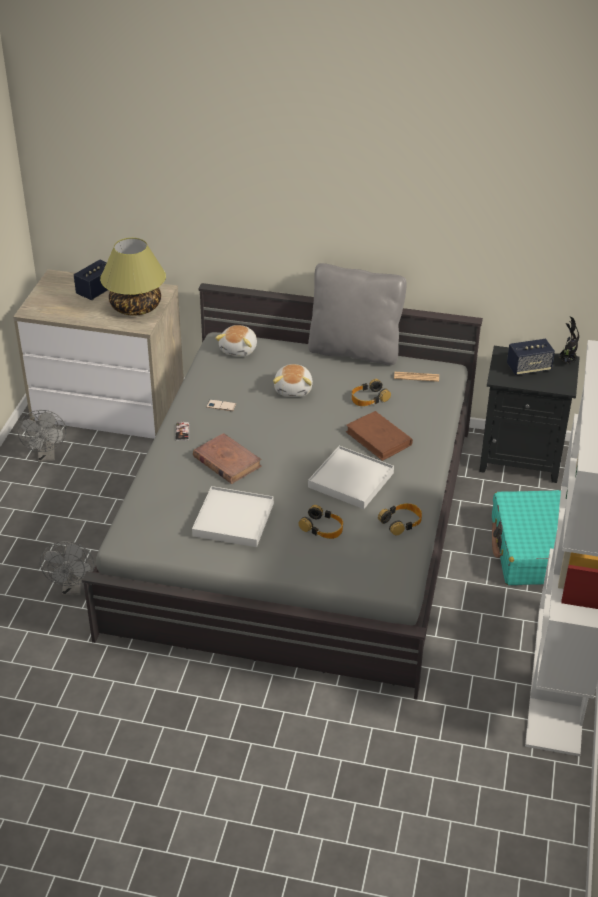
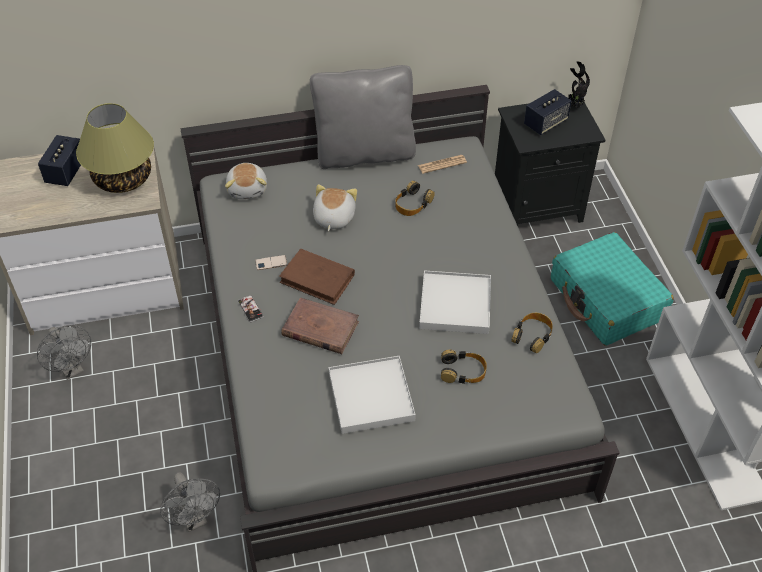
camera: 25 degrees left, 10 degrees up
plush toy [273,364,313,397] -> plush toy turned 150 degrees counterclockwise [313,184,357,231]
brown book [346,411,413,461] -> brown book moved to [279,249,355,305]

